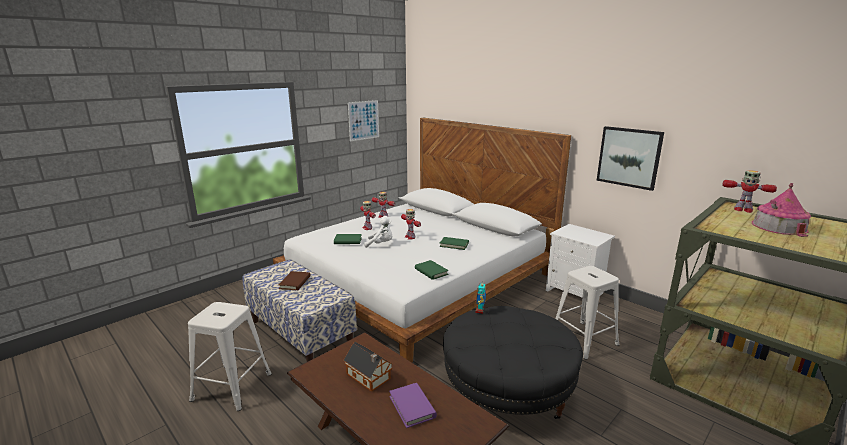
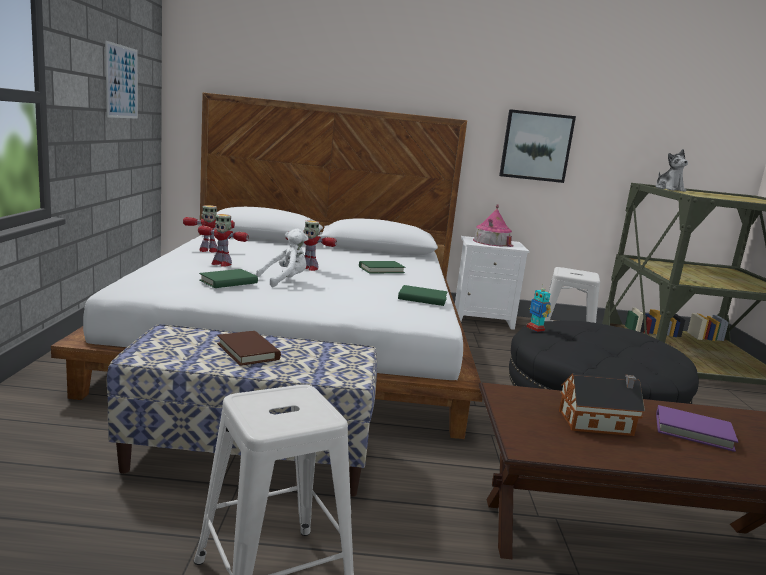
camera: 45 degrees left, 5 degrees down
toy robot [722,170,777,213] -> plush toy [656,149,688,192]
toy house [752,183,811,237] -> toy house moved to [473,204,514,247]

